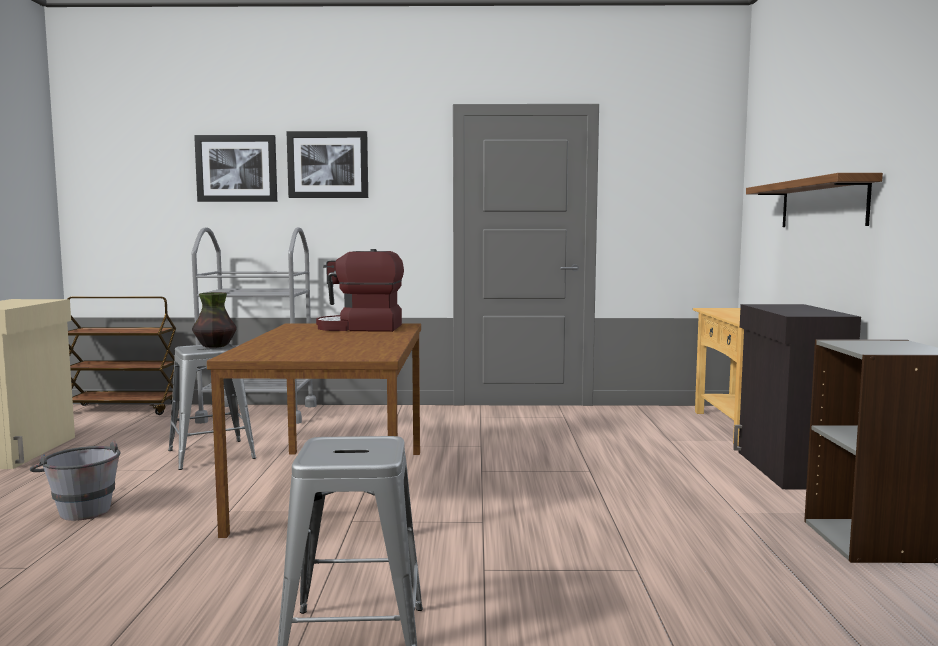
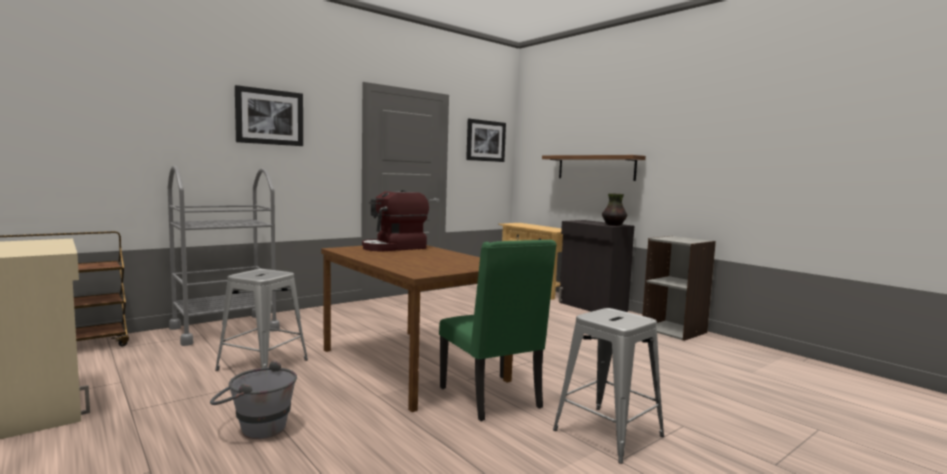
camera: 40 degrees left, 0 degrees up
vase [192,292,237,348] -> vase moved to [602,193,627,226]
picture [194,135,277,202] -> picture moved to [466,119,506,162]
none -> green chair [439,240,557,421]

